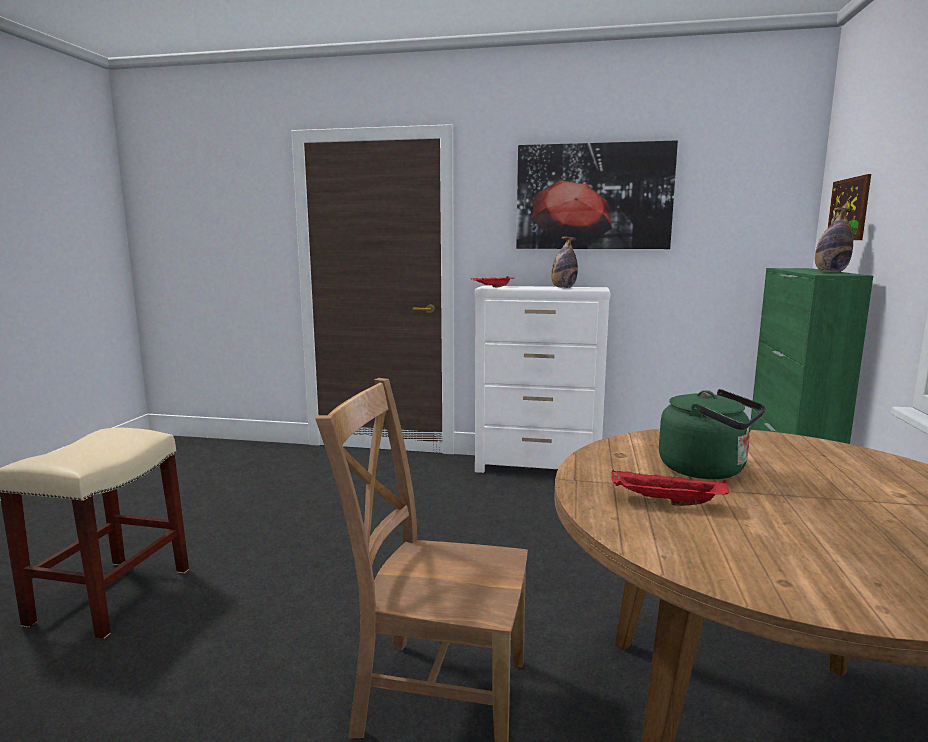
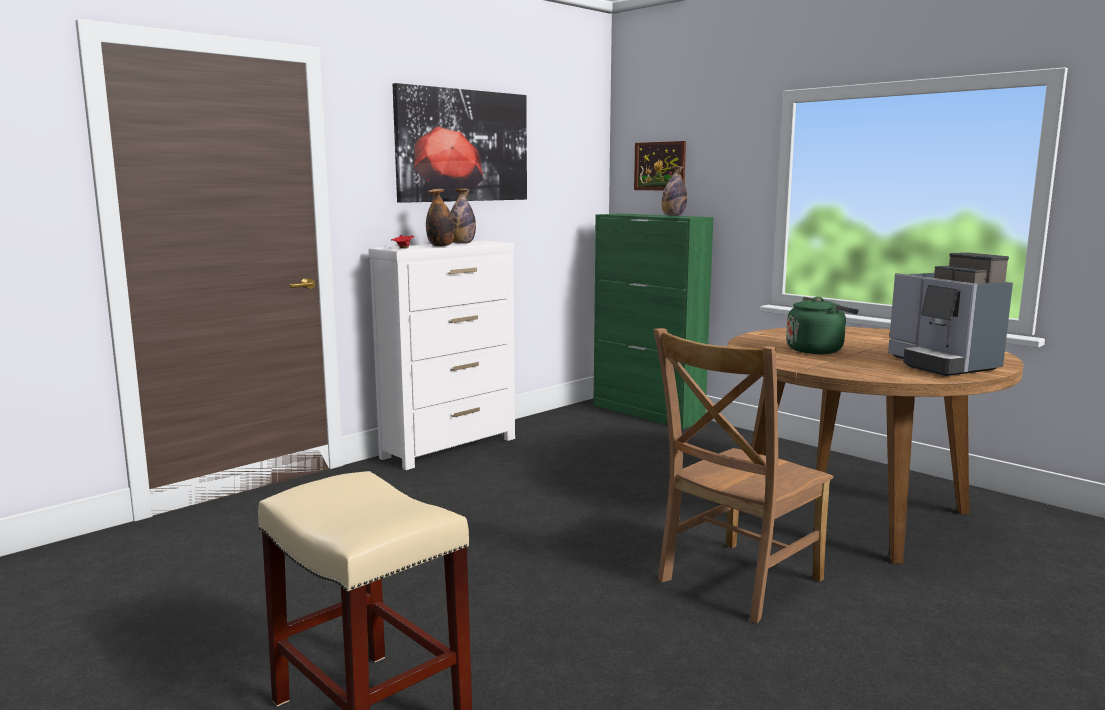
camera: 55 degrees left, 0 degrees up
red tray [611,469,729,506] -> none
none -> bottle [426,189,455,247]
none -> coffee machine [888,252,1013,376]

